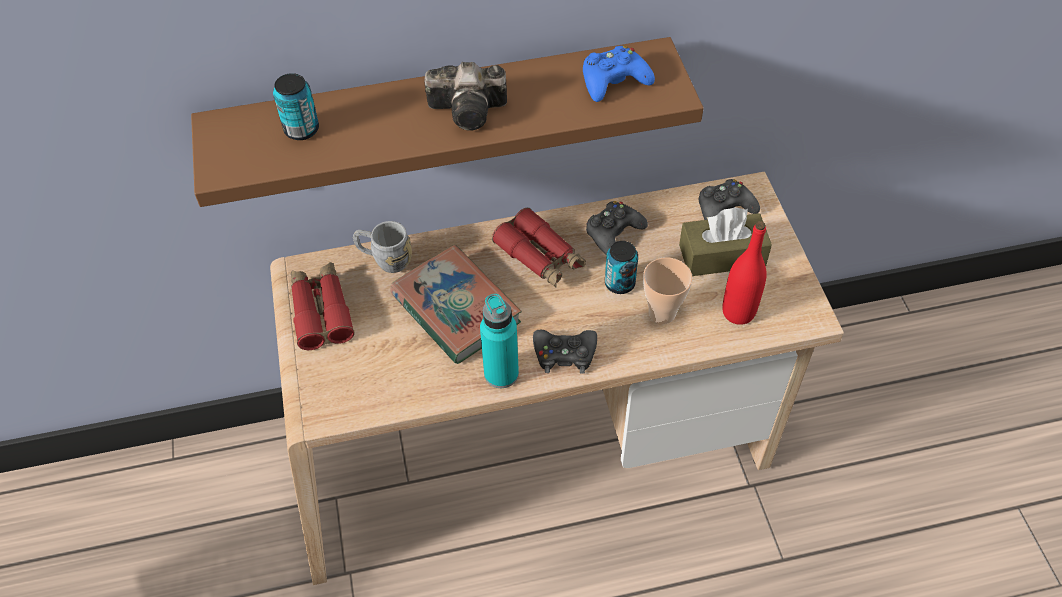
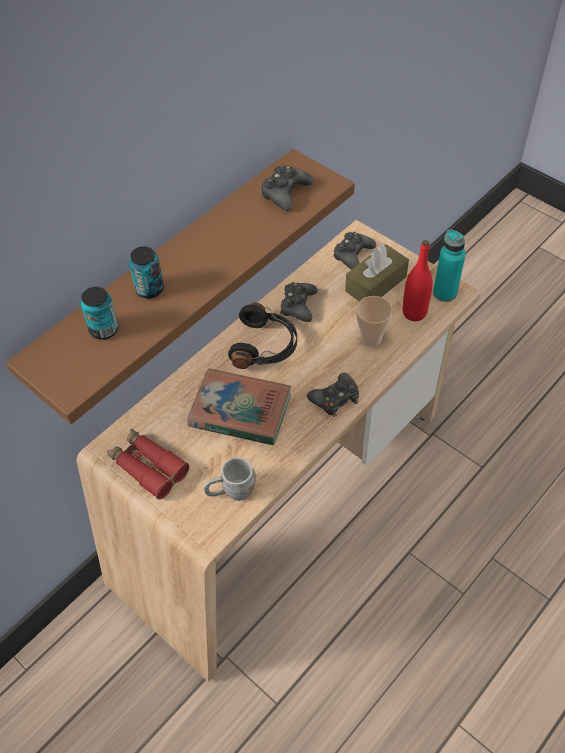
camera: 35 degrees left, 0 degrees up
grey mug [353,221,412,273] -> grey mug moved to [204,457,256,501]
camera [424,62,507,131] -> none
turquoise bottle [480,294,519,388] -> turquoise bottle moved to [433,229,466,302]
red binoculars [492,208,586,287] -> black headphones [228,303,297,369]
blue game controller [583,45,655,102] -> black game controller [261,165,313,211]
can [605,241,638,294] -> can moved to [129,246,164,299]

